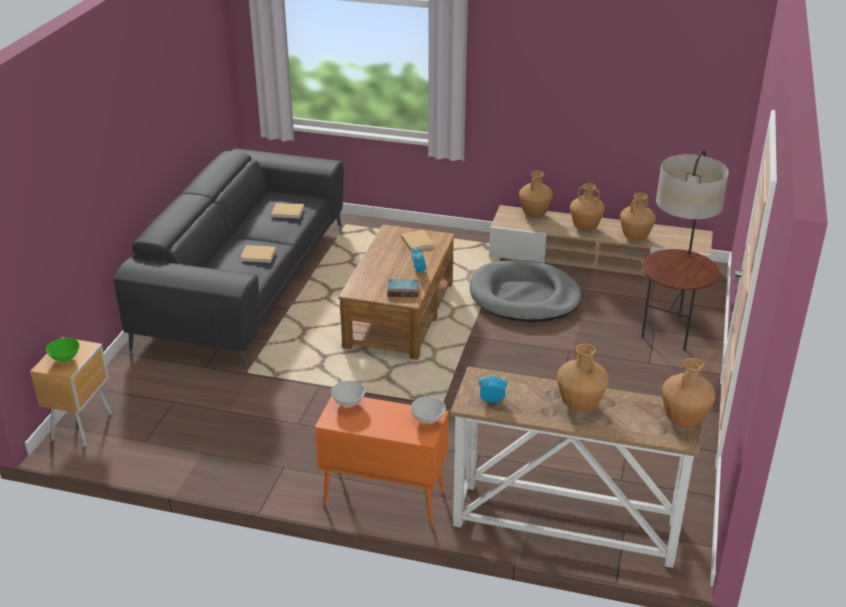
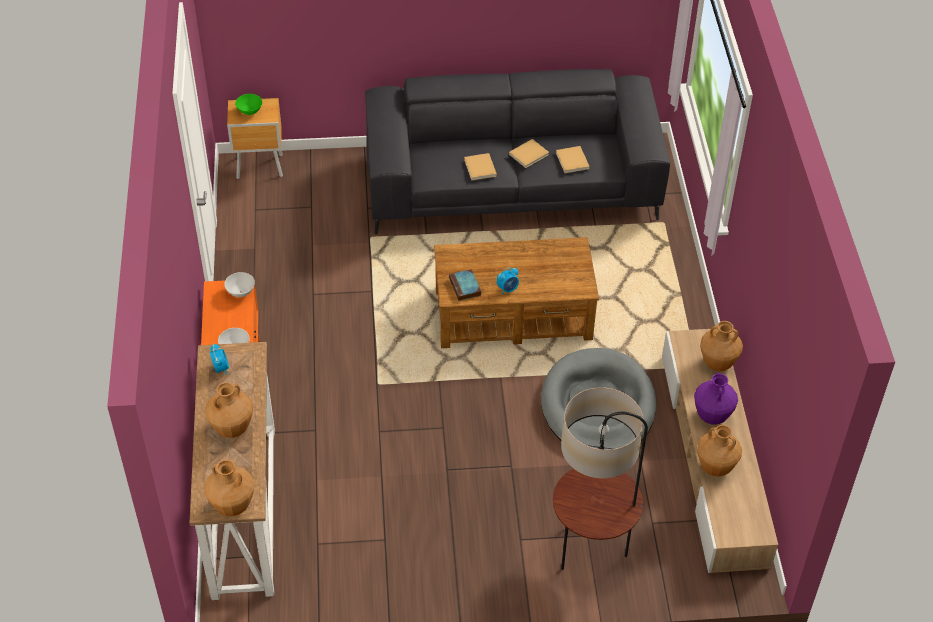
camera: 70 degrees right, 15 degrees up
beige book [401,230,434,252] -> beige book moved to [509,139,549,168]
brown vase [570,184,605,231] -> purple vase [694,373,738,425]

